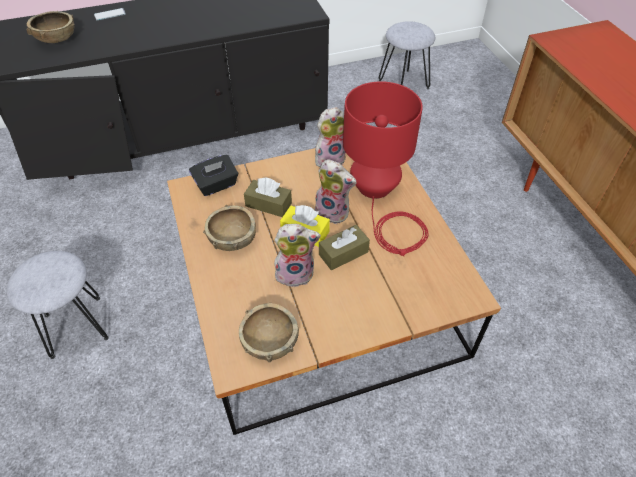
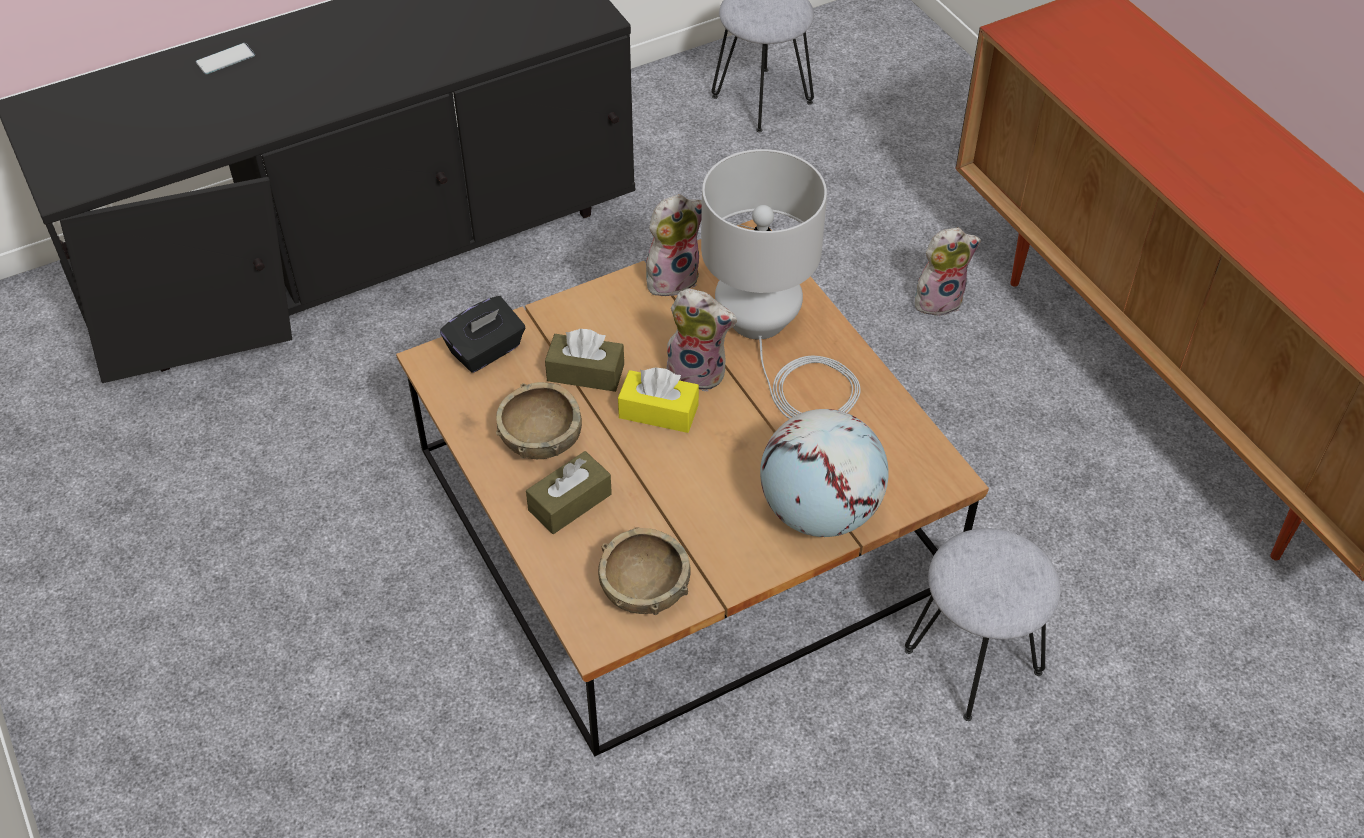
camera: 10 degrees left, 0 degrees up
grey stool [6,251,109,359] -> grey stool moved to [905,528,1061,721]
brown bowl [26,11,75,43] -> none
plush toy [274,224,321,288] -> plush toy moved to [915,228,981,318]
brown tissue box [319,225,370,270] -> brown tissue box moved to [526,451,612,534]
red table lamp [343,81,428,256] -> grey table lamp [701,149,861,419]
none -> globe [760,409,889,537]

